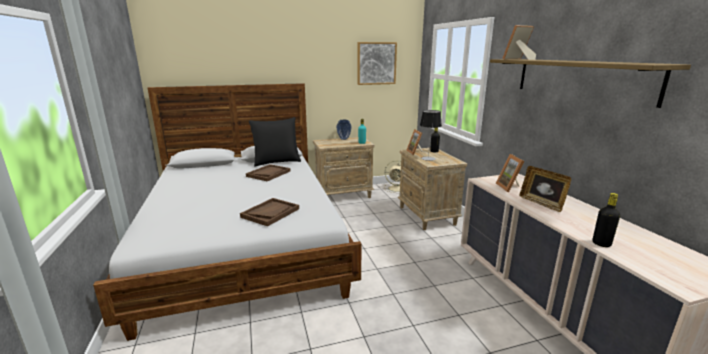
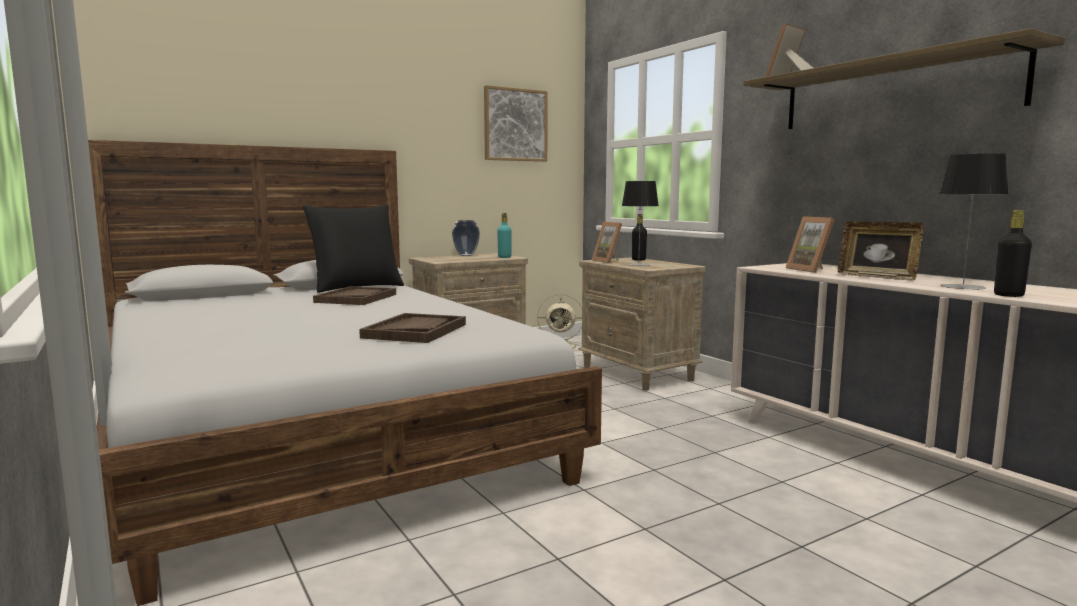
camera: 15 degrees left, 10 degrees down
none -> table lamp [940,153,1008,290]

